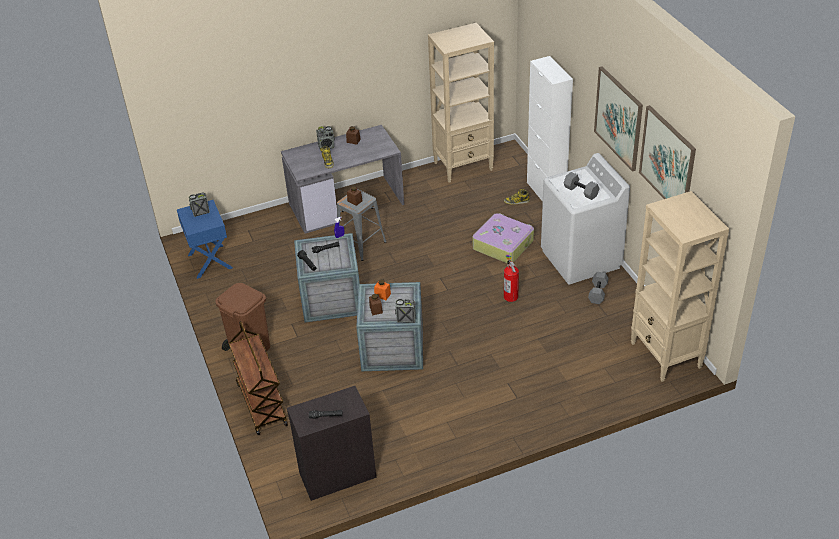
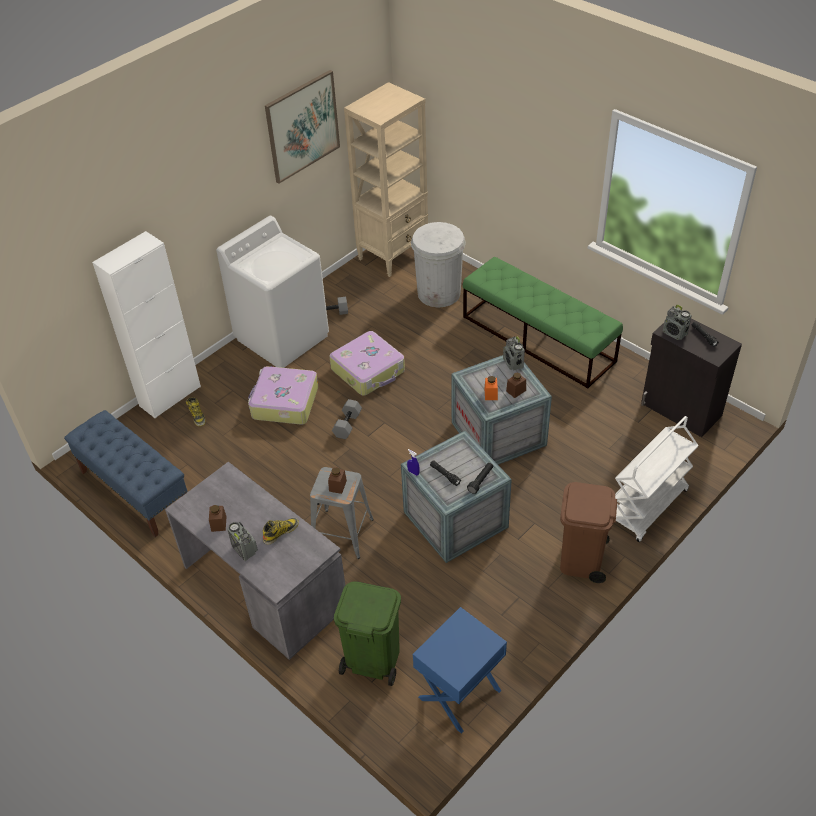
camera: 115 degrees left, 5 degrees up
radio [189,192,210,217] -> radio moved to [663,305,692,340]
brown cart [229,321,288,435] -> white cart [615,416,699,542]
beige bookcase [428,23,494,182] -> blue bench [64,410,187,537]
fire extinguisher [504,260,519,302] -> suitcase [329,331,405,396]
grey dumbbell [564,172,600,200] -> grey dumbbell moved to [332,399,362,439]
picture [594,66,643,172] -> none
none -> green trash can [334,581,401,686]
none -> white trash can [411,222,466,308]
none -> green bench [463,257,623,389]

